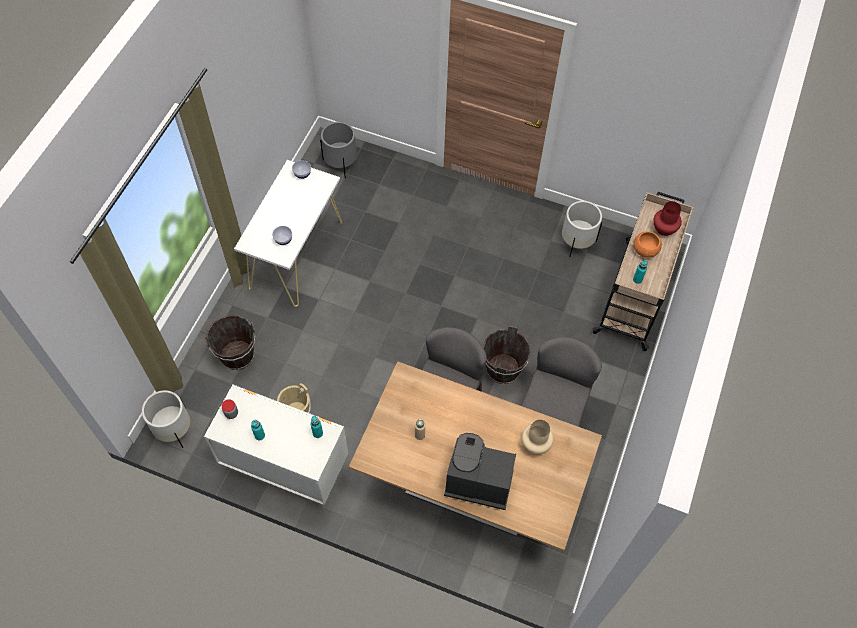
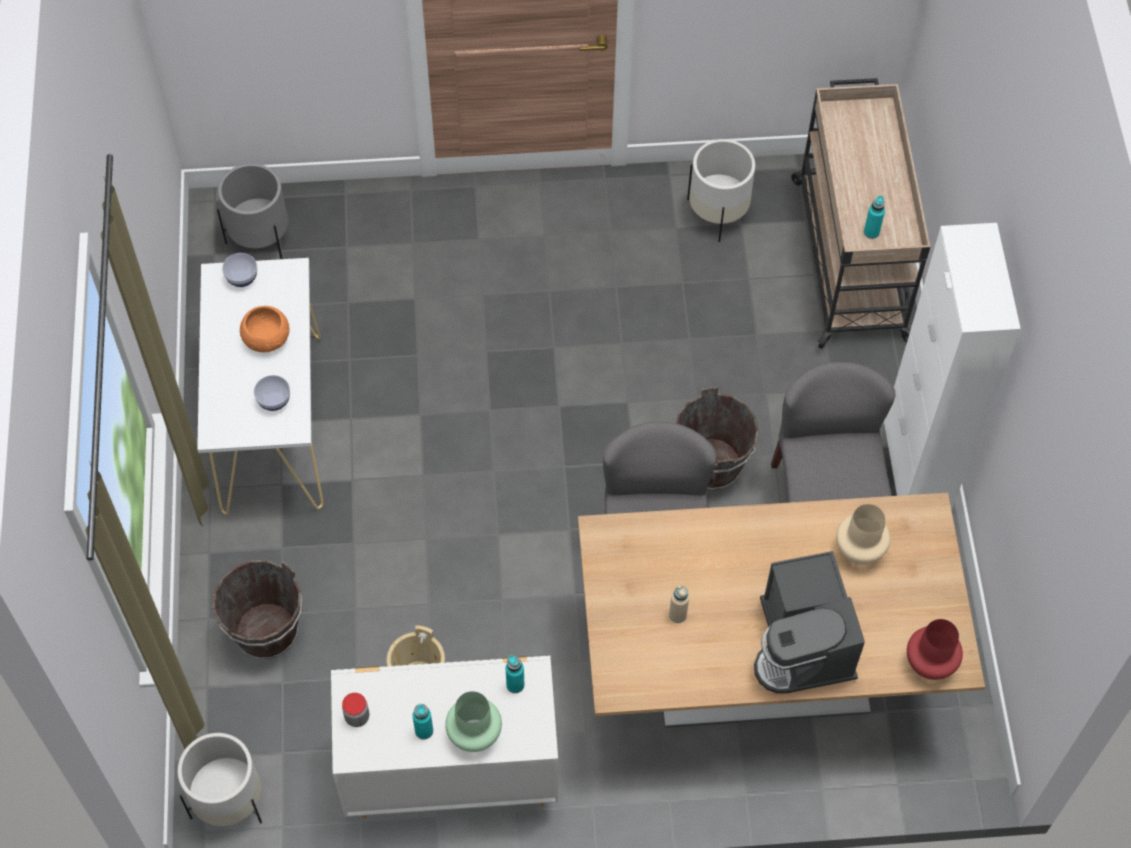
camera: 25 degrees left, 0 degrees up
coffee machine [444,433,516,510] -> coffee machine turned 90 degrees counterclockwise [754,551,865,694]
orange bowl [633,231,662,258] -> orange bowl moved to [240,306,289,352]
red vase [653,201,682,236] -> red vase moved to [907,619,963,680]
none -> green vase [445,691,502,752]
none -> white cabinet [884,223,1021,511]

